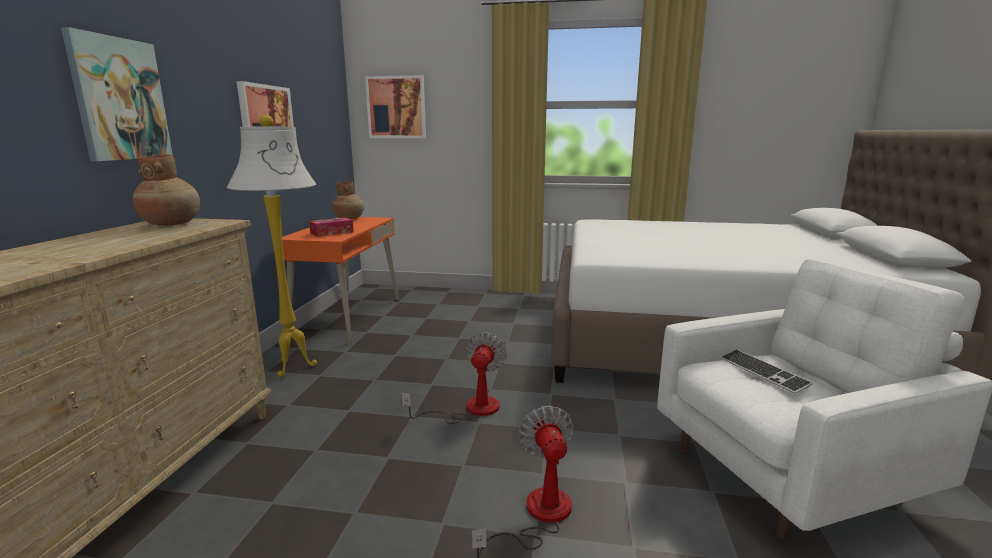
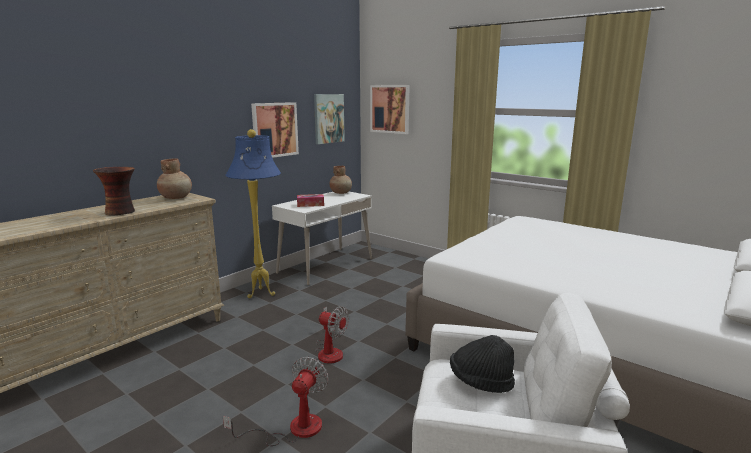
camera: 30 degrees right, 0 degrees up
picture [61,27,173,161] -> picture moved to [314,94,345,144]
white floor lamp [227,115,317,377] -> blue floor lamp [225,129,281,298]
orange desk [282,217,399,343] -> white desk [272,191,372,285]
fan [401,332,507,424] -> fan turned 75 degrees clockwise [315,306,349,363]
keyboard [720,349,813,394] -> black hat [450,335,515,393]
none -> vase [93,167,135,215]

